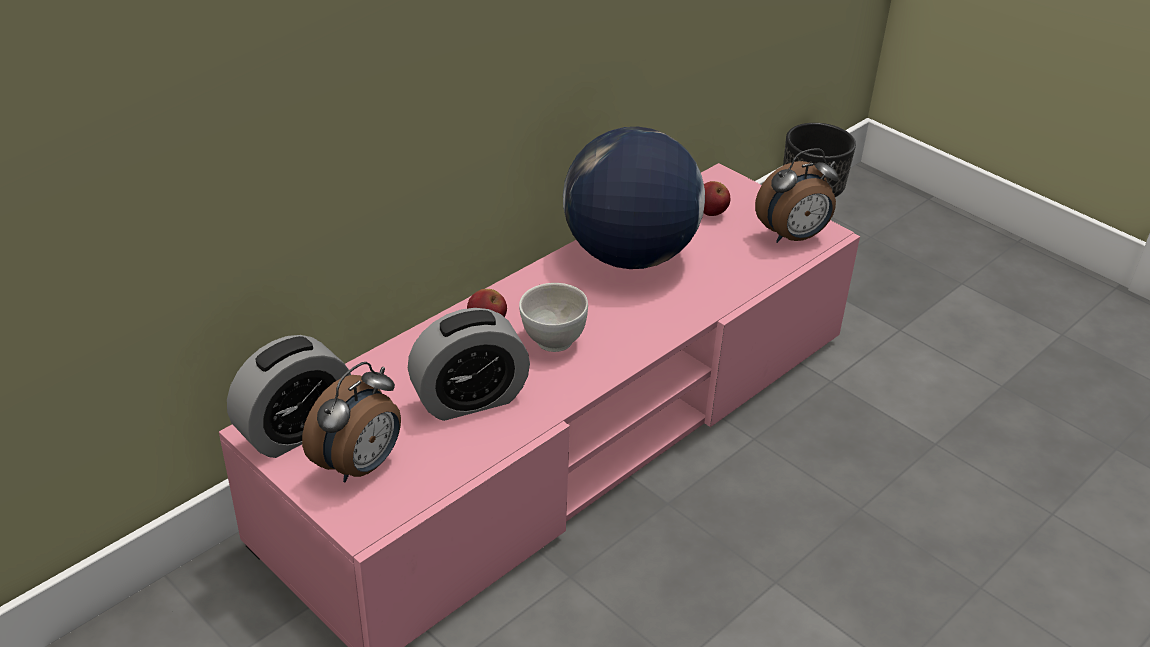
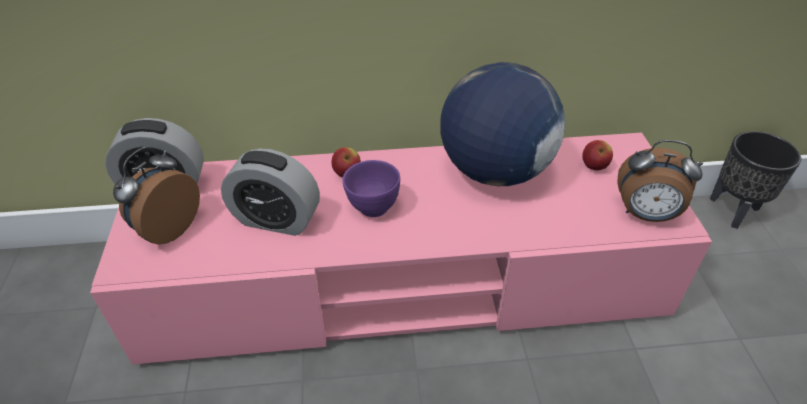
camera: 40 degrees right, 5 degrees up
alarm clock [302,362,401,482] -> alarm clock turned 135 degrees clockwise [113,146,200,245]
white bowl [519,283,588,352] -> purple bowl [342,160,400,217]

